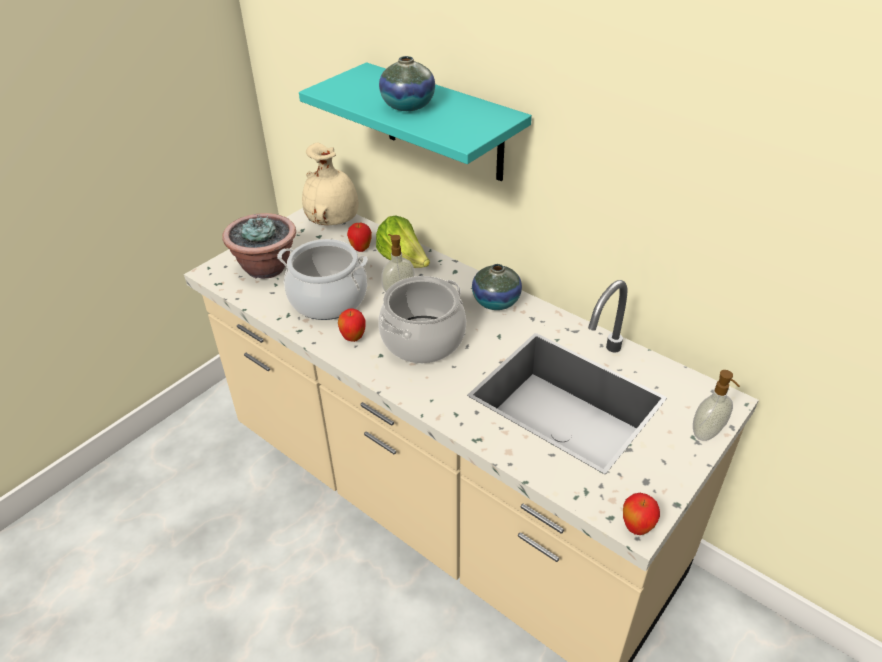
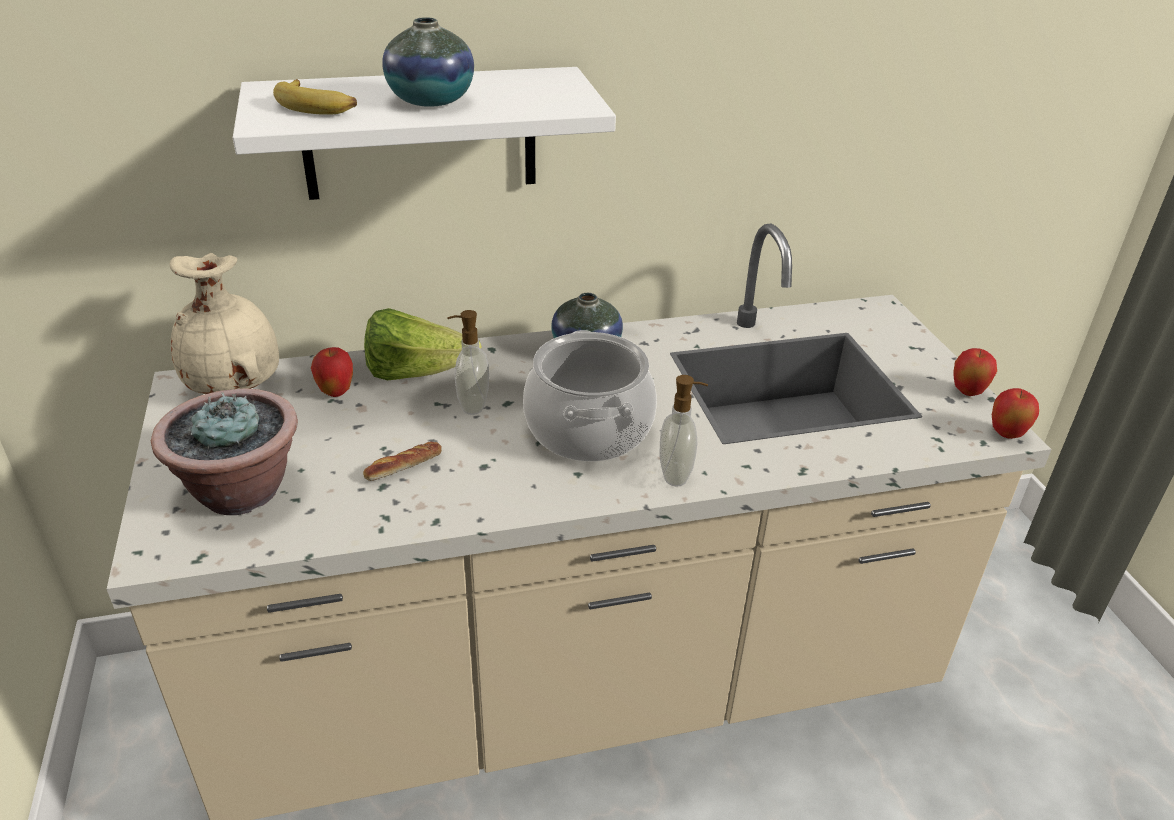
camera: 55 degrees left, 5 degrees down
cooking pot [277,239,368,320] -> bread [363,441,442,481]
turquoise shelf [299,62,532,181] -> white shelf [233,67,616,200]
apple [338,308,365,342] -> apple moved to [953,348,997,396]
soap dispenser [693,370,740,441] -> soap dispenser moved to [660,375,708,486]
none -> banana [273,79,357,115]

